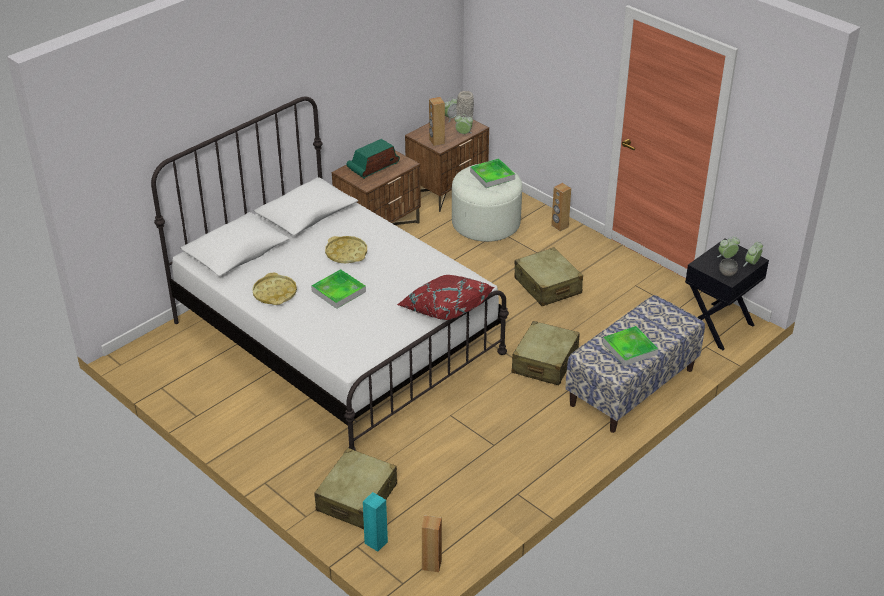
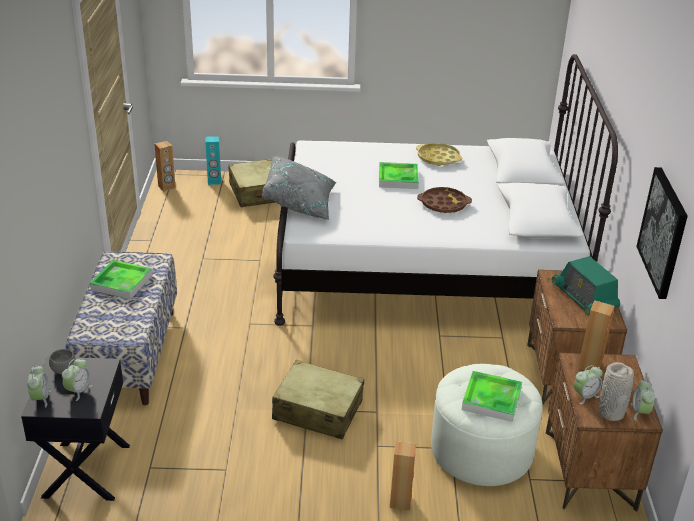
camera: 135 degrees right, 5 degrees down
yellow tray [325,236,367,263] -> brown tray [417,187,472,213]
radio [347,139,400,179] -> radio turned 150 degrees clockwise [552,256,620,315]
red pillow [397,275,495,320] -> grey pillow [262,156,336,220]
beige suitcase [512,321,580,385] -> none
none -> picture [636,167,688,299]

